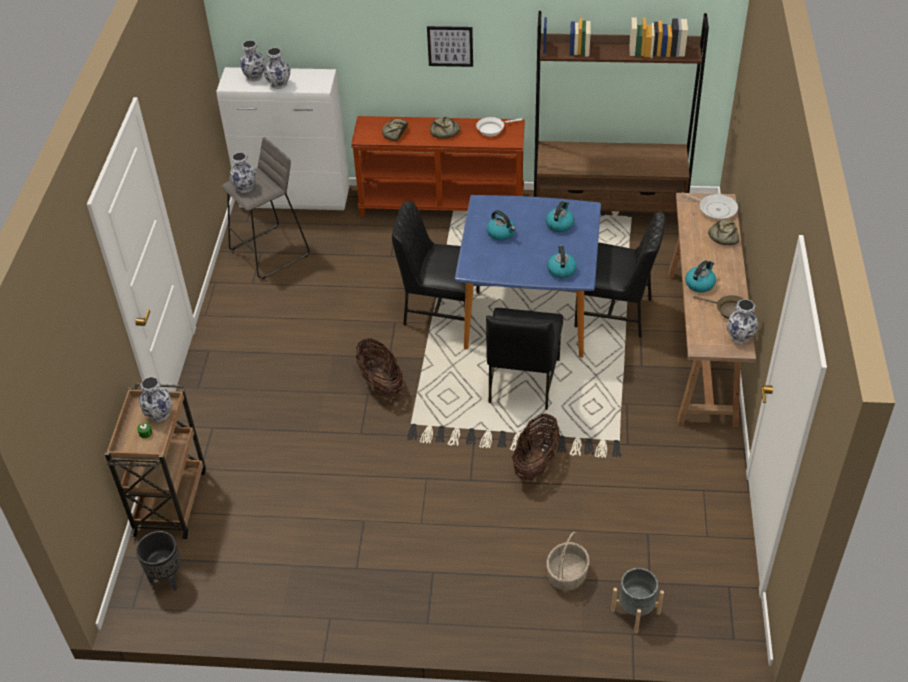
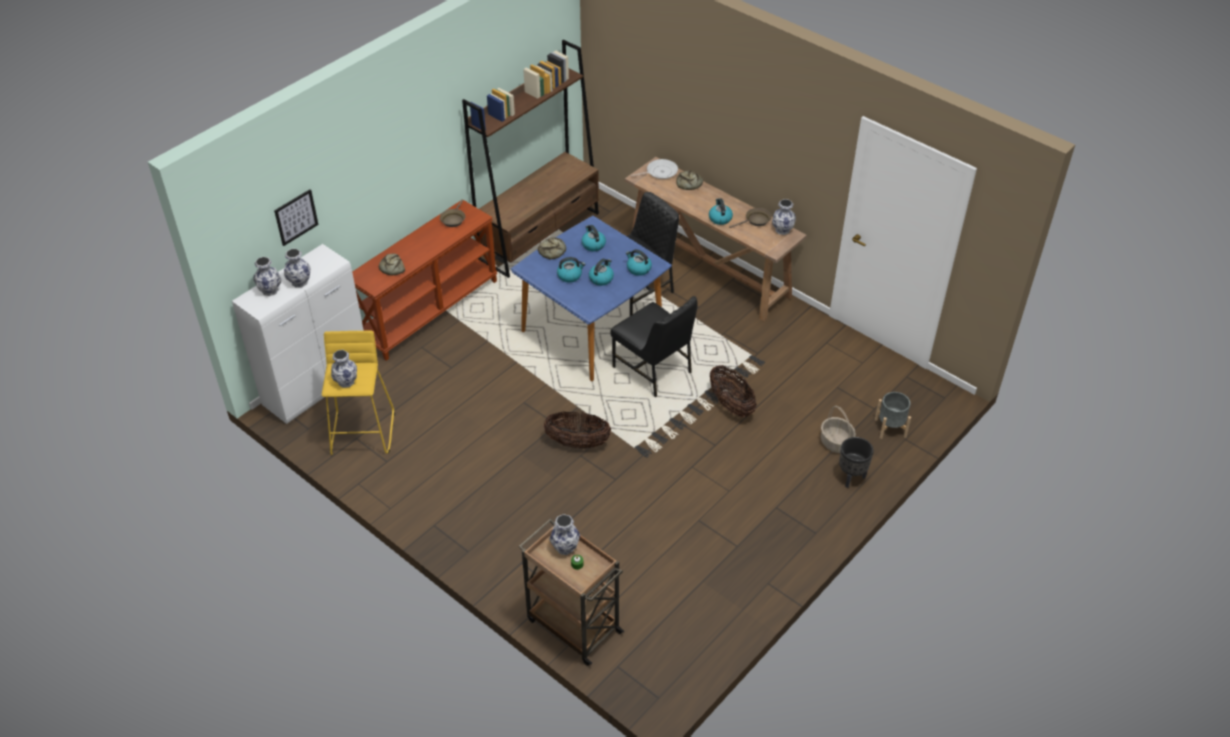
camera: 55 degrees left, 0 degrees up
black planter [136,531,180,591] -> black planter moved to [839,437,874,488]
grey stool [221,137,310,279] -> yellow stool [322,331,395,455]
black chair [392,201,480,325] -> none
picture [427,26,473,67] -> picture moved to [274,189,319,246]
bread [430,117,460,138] -> bread moved to [538,238,566,259]
white frying pan [476,117,522,136] -> brown frying pan [440,199,465,227]
none -> kettle [589,259,614,286]

